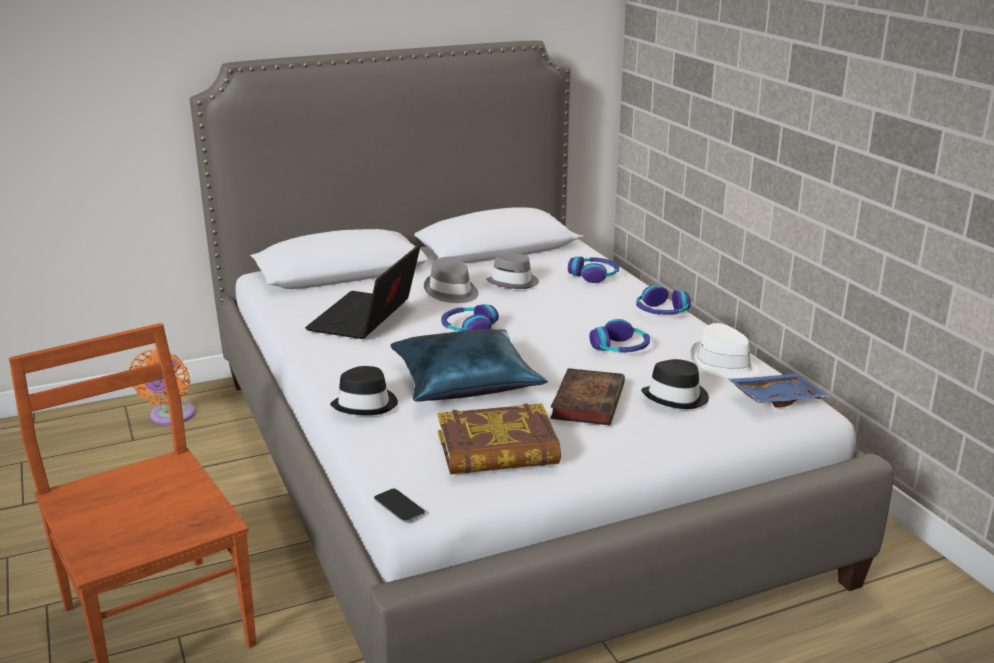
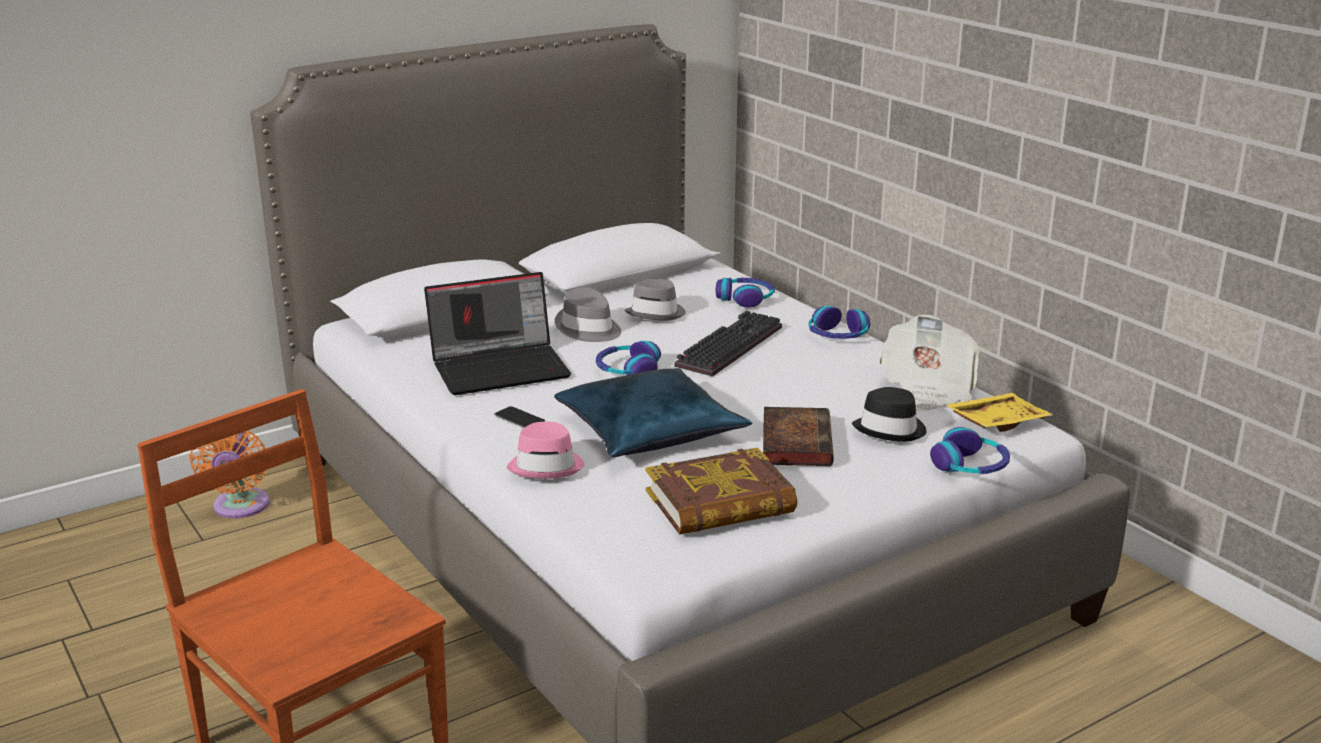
camera: 10 degrees left, 0 degrees up
laptop [305,244,421,339] -> laptop turned 120 degrees counterclockwise [424,272,571,395]
black hat [330,366,398,415] -> pink hat [507,422,584,479]
phone [374,488,425,522] -> phone moved to [495,406,545,428]
headphones [589,319,650,353] -> headphones moved to [930,427,1010,474]
white hat [691,323,759,378] -> newspaper [879,314,980,411]
blue tray [728,373,830,408] -> yellow tray [945,393,1053,432]
none -> keyboard [675,310,782,376]

